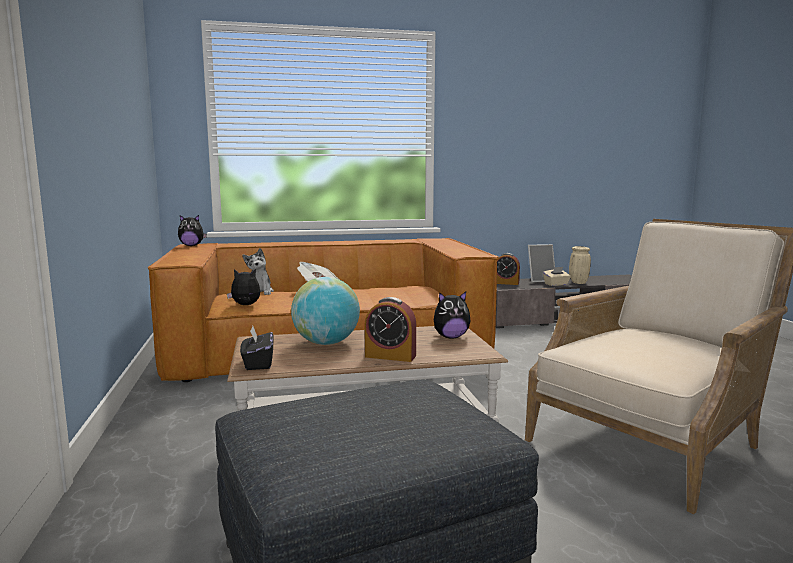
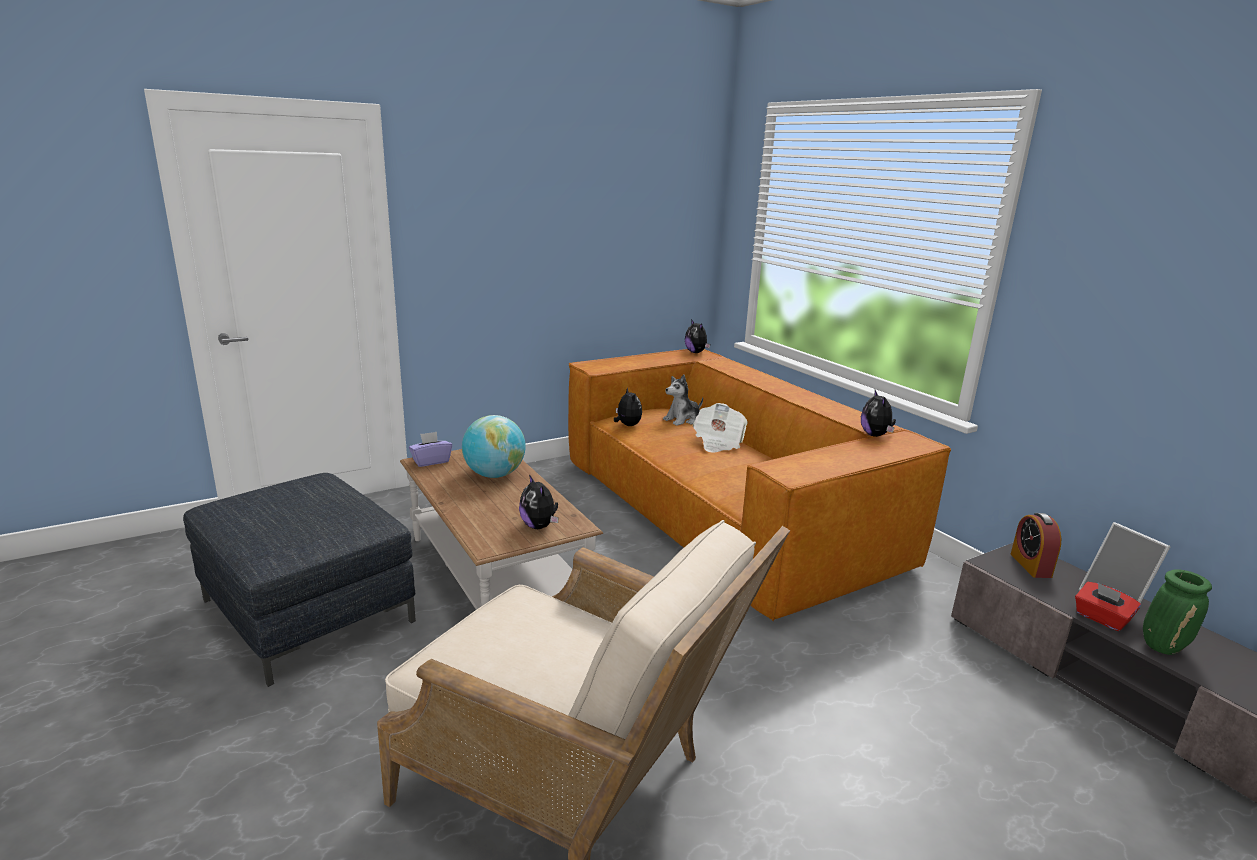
camera: 70 degrees right, 10 degrees up
black tissue box [240,326,274,370] -> purple tissue box [409,432,452,467]
alarm clock [365,297,416,362] -> none
beige tissue box [543,267,571,286] -> red tissue box [1075,581,1141,631]
beige vase [569,246,591,284] -> green vase [1143,570,1212,655]
none -> plush toy [861,390,896,437]

